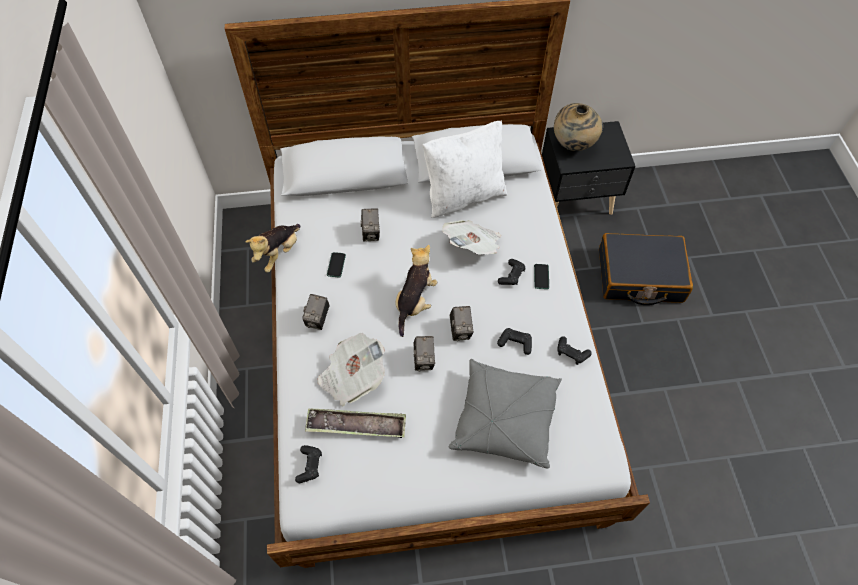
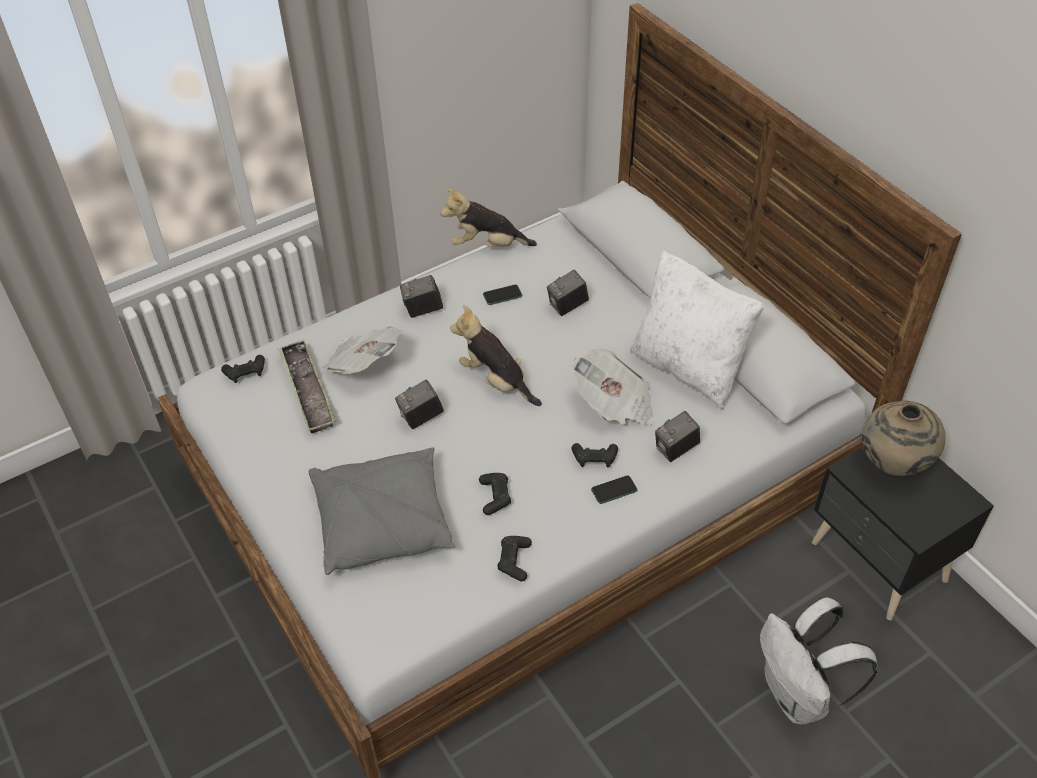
camera: 65 degrees right, 10 degrees down
plush toy [395,245,437,337] -> plush toy turned 135 degrees counterclockwise [450,305,542,406]
camera [449,306,474,341] -> camera moved to [655,411,700,462]
black suitcase [599,233,693,305] -> white backpack [760,597,877,725]

